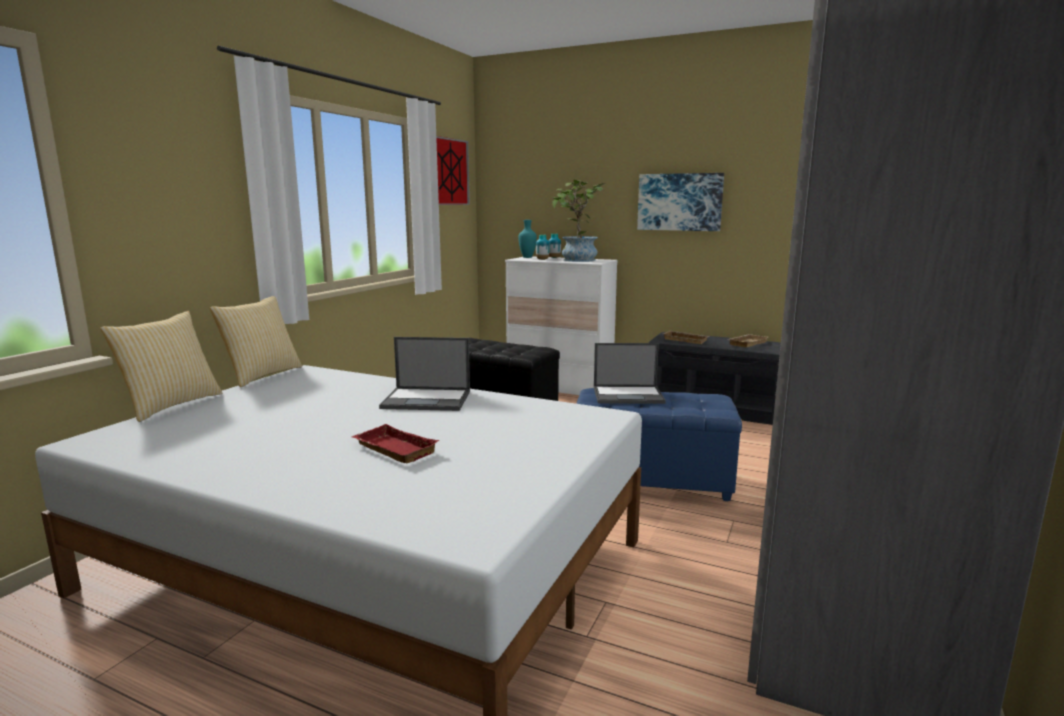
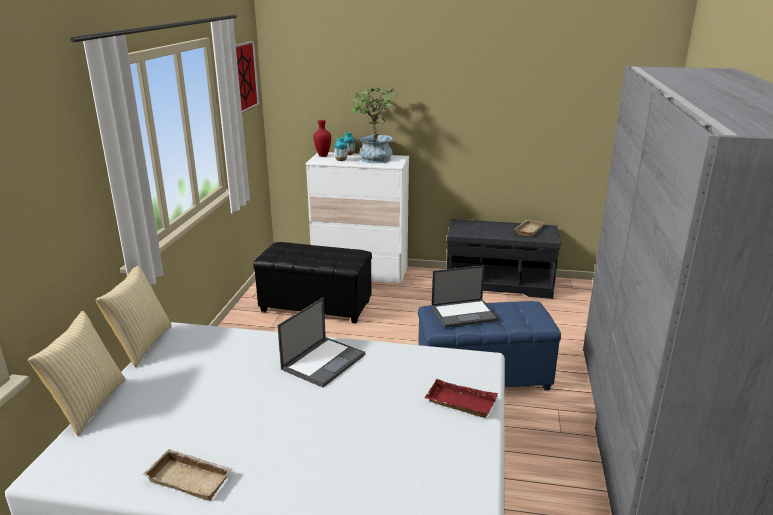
camera: 15 degrees left, 10 degrees up
red tray [352,424,440,463] -> red tray moved to [424,379,498,418]
laptop [379,337,470,411] -> laptop turned 45 degrees counterclockwise [277,298,365,388]
turquoise vase [518,220,537,258] -> red vase [314,120,331,157]
picture [637,173,724,231] -> none
beige tray [664,330,710,344] -> beige tray moved to [143,449,233,501]

